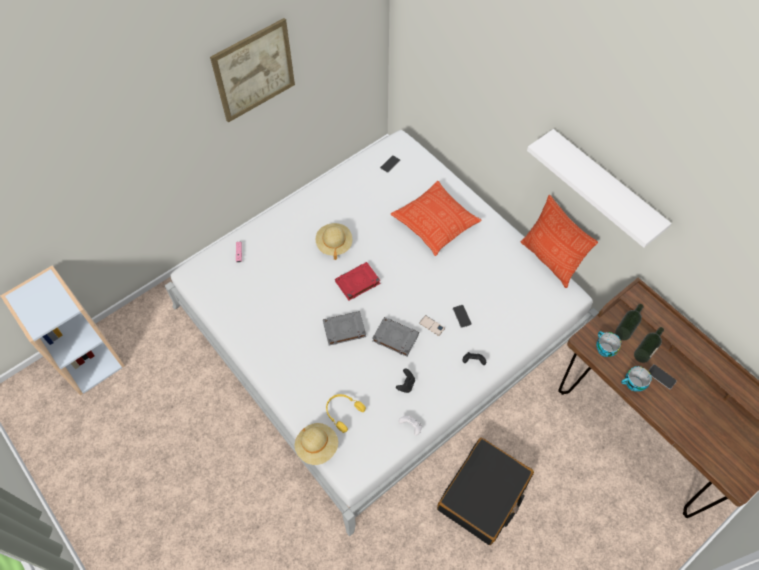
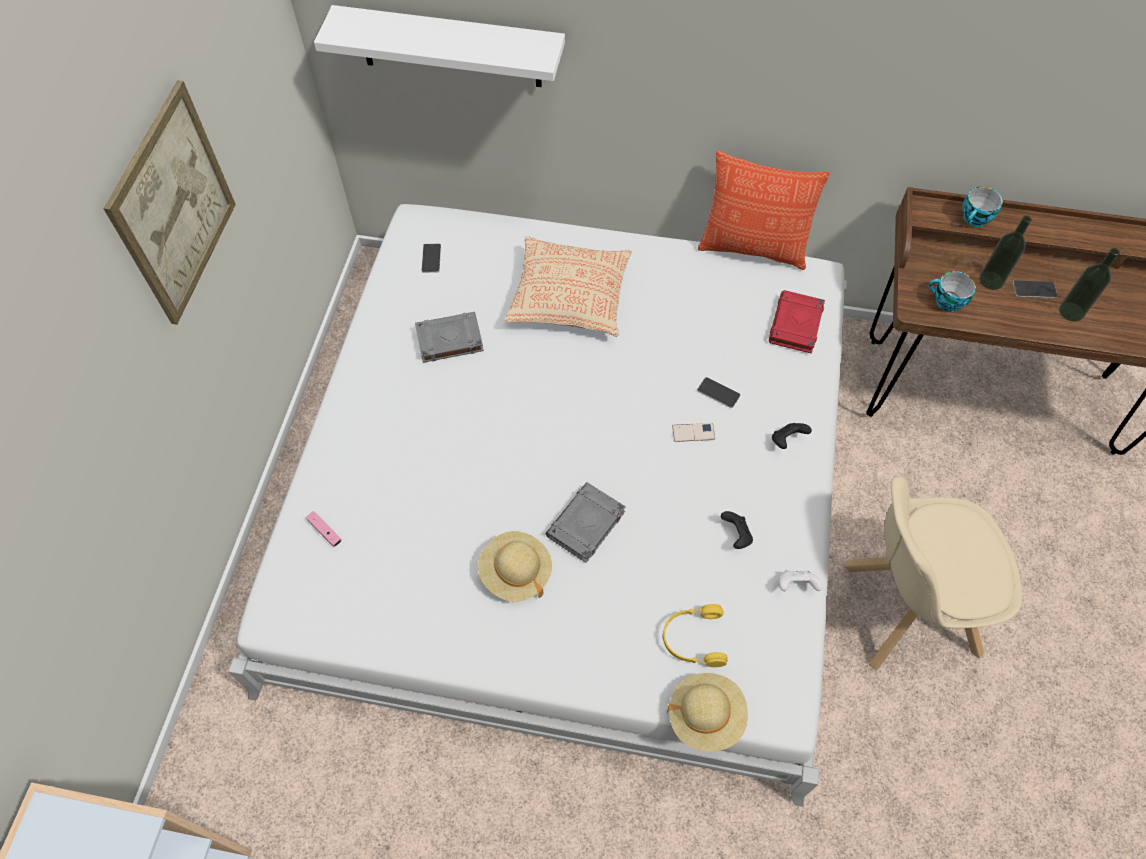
camera: 40 degrees left, 0 degrees up
beige hat [316,223,352,260] -> beige hat moved to [478,531,552,602]
red book [335,262,380,300] -> red book moved to [769,290,825,354]
grey book [372,317,419,357] -> grey book moved to [415,312,484,363]
orange pillow [390,181,482,256] -> beige pillow [504,236,632,337]
black suitcase [437,438,534,545] -> beige chair [843,476,1022,670]
white shelf [527,129,672,248] -> white shelf moved to [314,5,565,87]
bottle [615,304,644,340] -> bottle moved to [1059,248,1120,322]
cup [621,366,652,391] -> cup moved to [963,186,1003,227]

